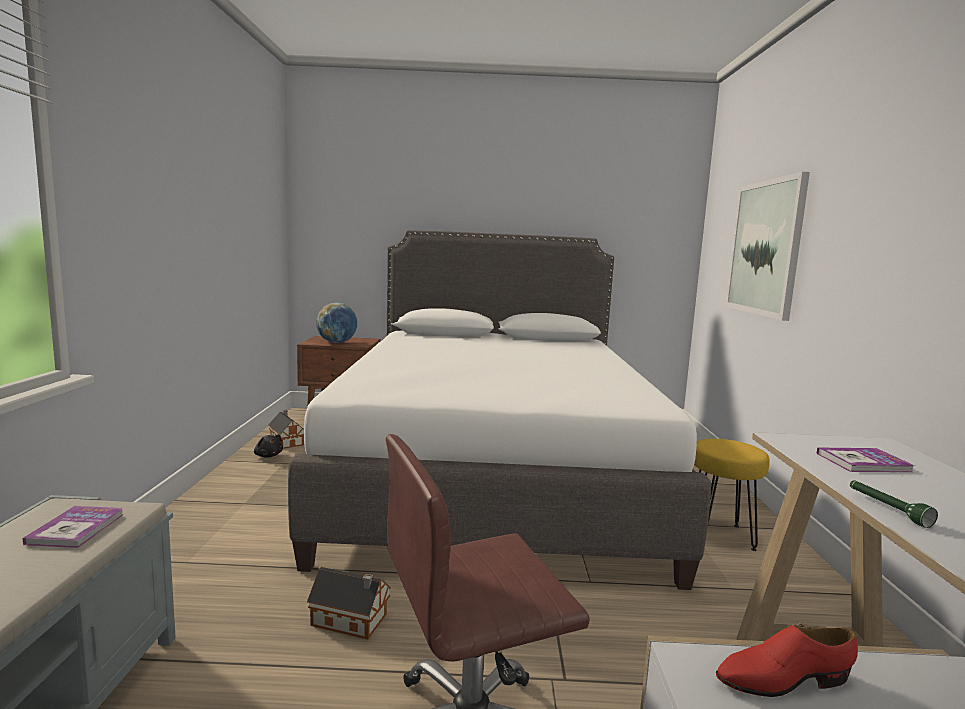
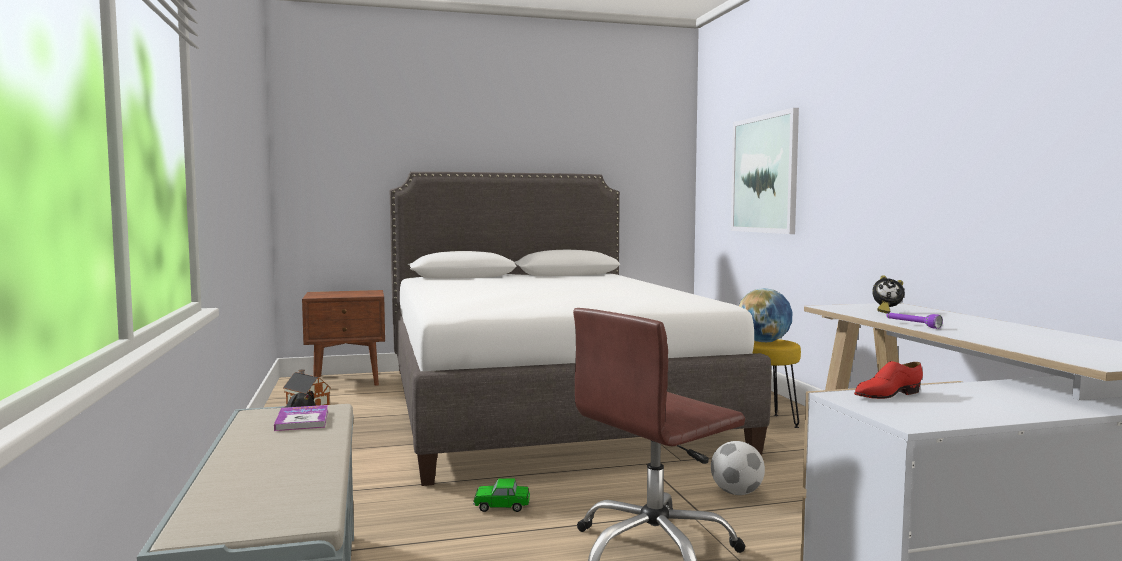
camera: 15 degrees left, 5 degrees down
toy house [307,567,391,639] -> toy car [473,478,530,512]
globe [316,303,357,343] -> globe moved to [739,288,792,342]
book [817,447,915,472] -> alarm clock [872,275,905,314]
green flashlight [850,480,938,528] -> purple flashlight [887,313,943,329]
none -> football [711,441,765,495]

